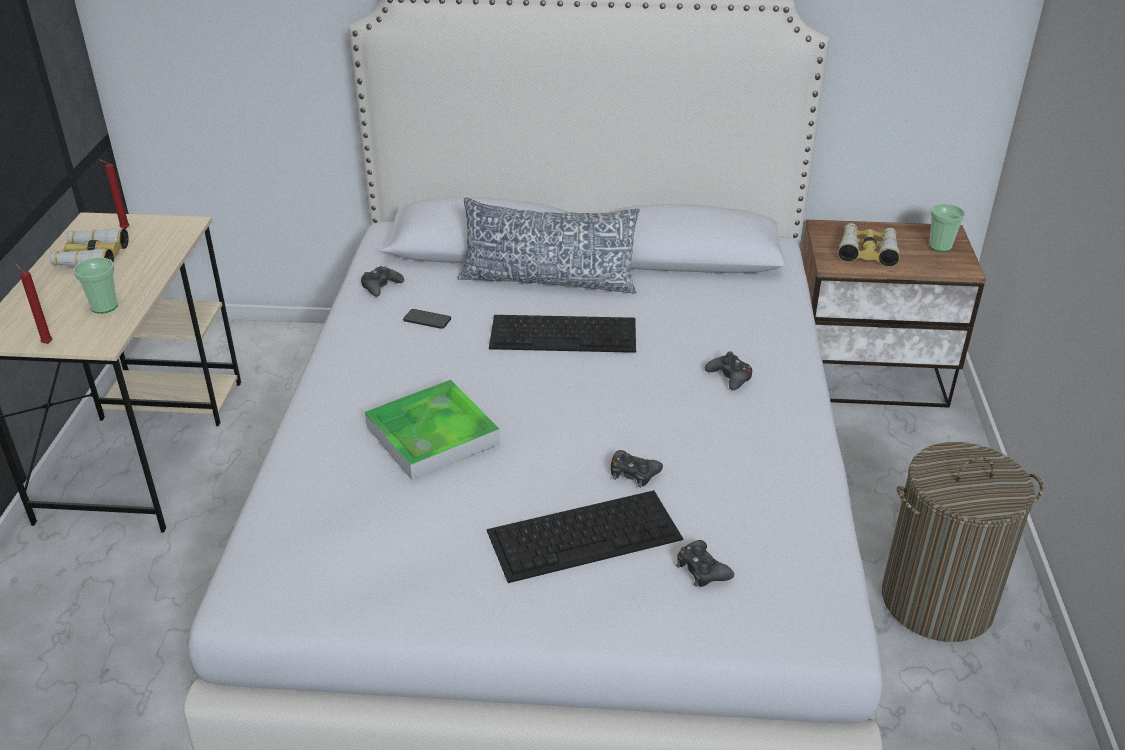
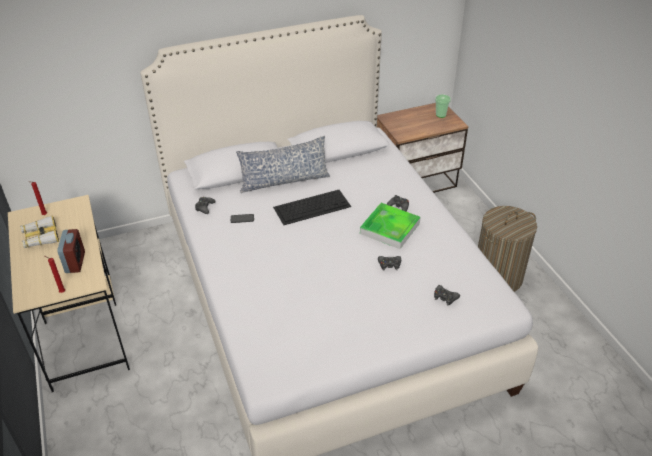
camera: 25 degrees left, 5 degrees up
cup [73,257,118,314] -> alarm clock [57,229,85,273]
tray [365,380,500,480] -> tray moved to [360,203,420,249]
keyboard [487,490,683,583] -> none
binoculars [838,223,900,267] -> none

